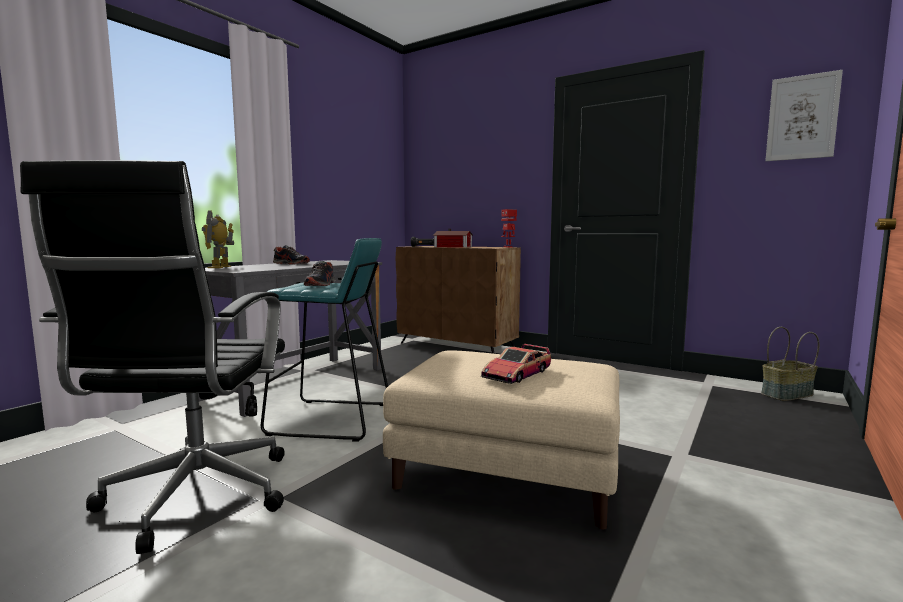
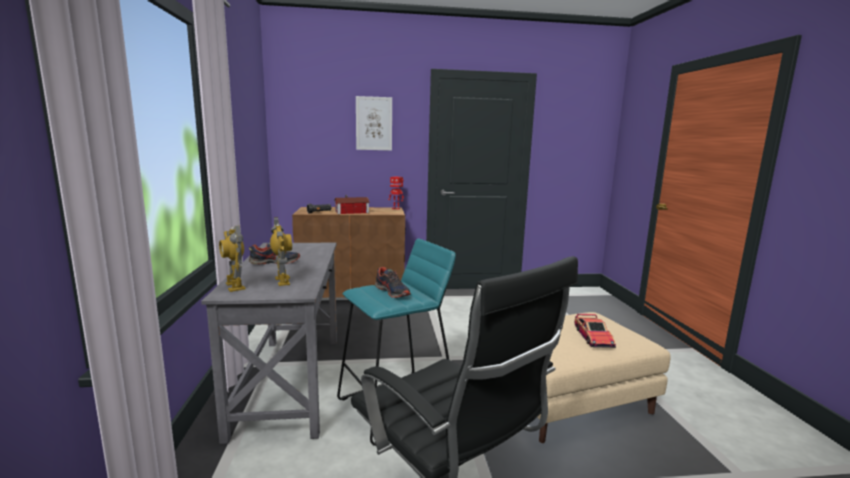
camera: 40 degrees left, 5 degrees up
basket [761,327,819,401] -> none
picture [765,70,843,161] -> picture moved to [356,96,392,151]
none -> toy robot [270,217,292,286]

